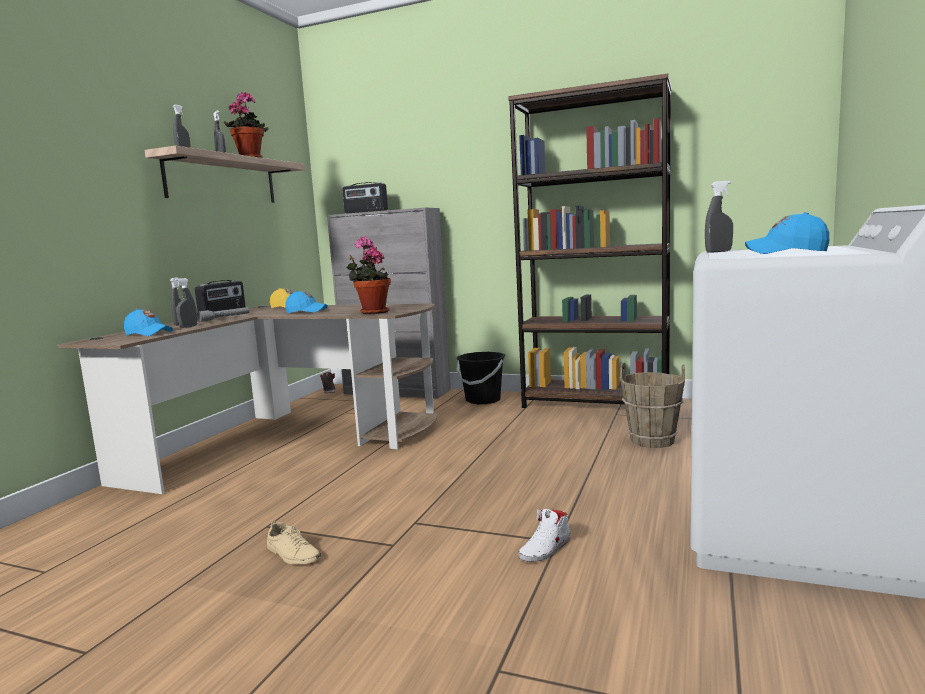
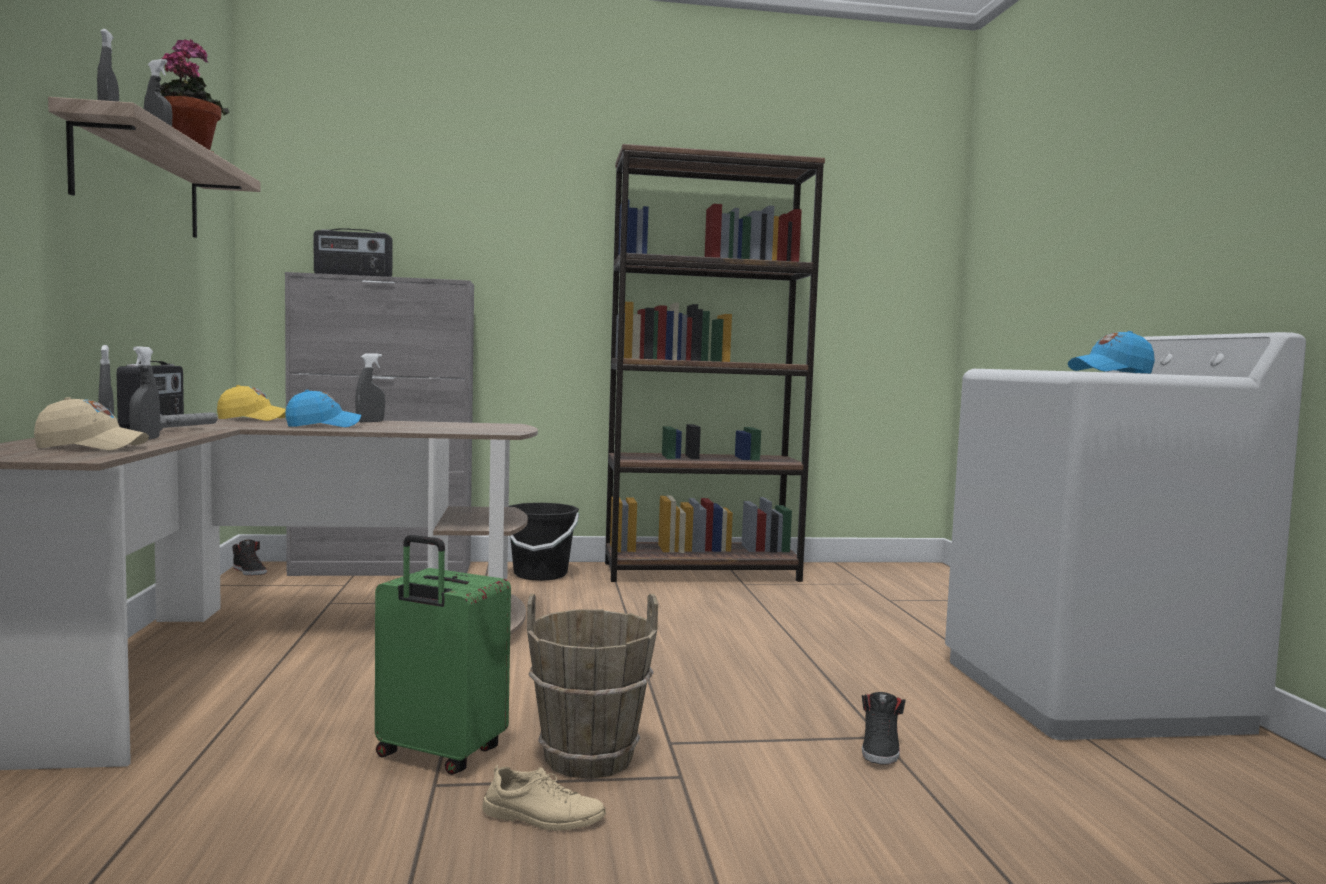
camera: 30 degrees left, 5 degrees down
blue cap [124,309,173,336] -> beige cap [34,397,149,450]
potted plant [347,236,391,314] -> none
white shoe [518,509,570,562] -> black shoe [862,692,906,765]
brown bucket [620,363,685,448] -> brown bucket moved to [527,594,658,779]
grey spray bottle [705,181,733,253] -> grey spray bottle moved to [355,353,385,422]
none -> green suitcase [375,535,511,775]

